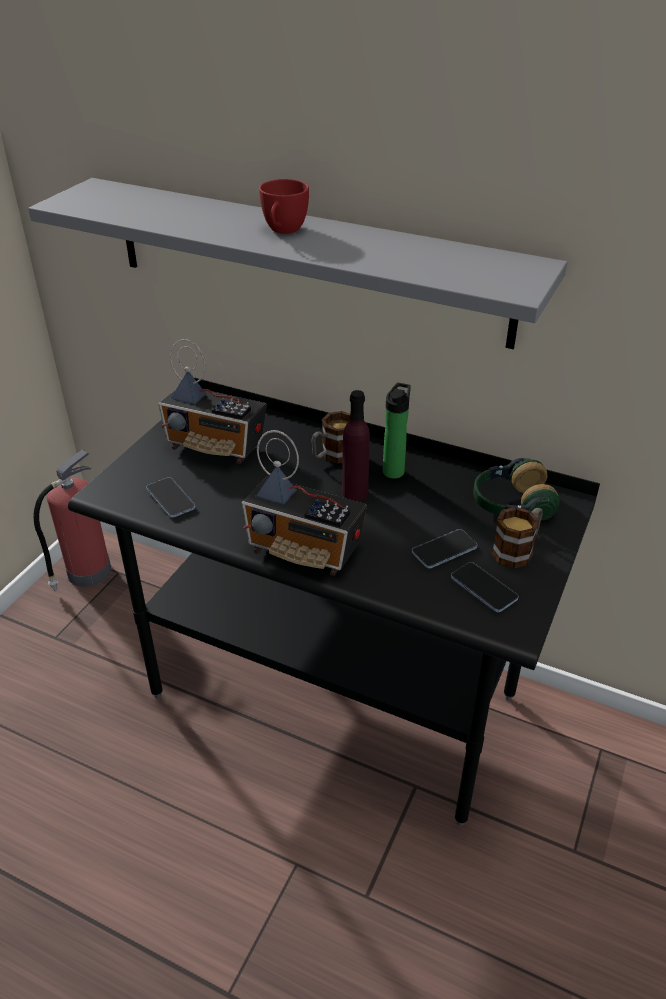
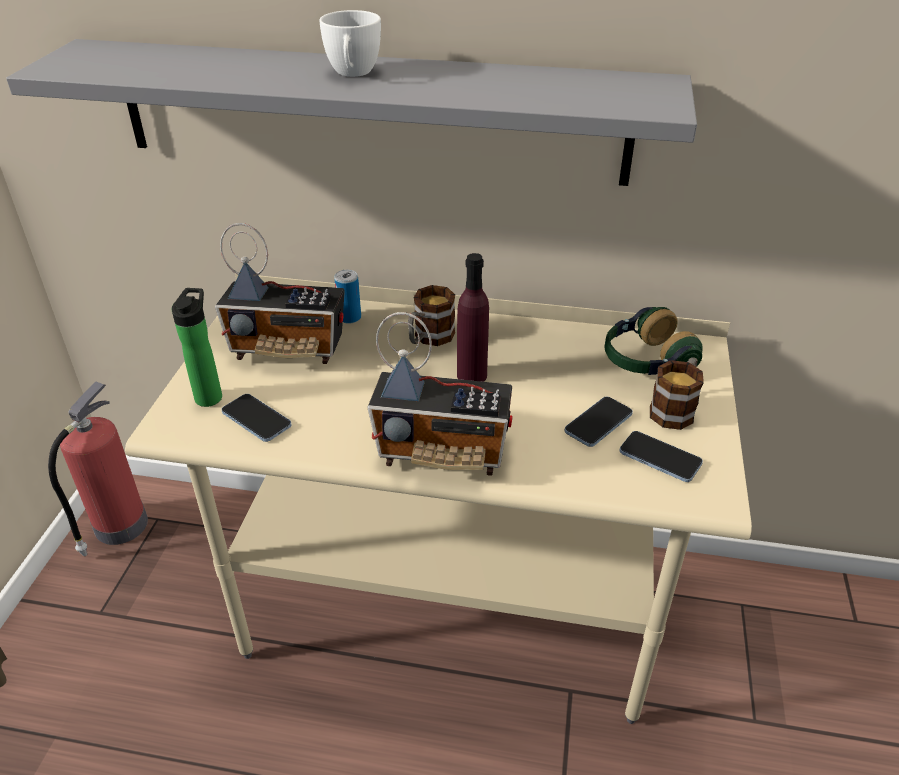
camera: 15 degrees left, 0 degrees up
black desk [68,378,600,826] -> beige desk [125,273,752,724]
red cup [259,179,309,234] -> white cup [319,10,381,77]
bottle [383,383,411,479] -> bottle moved to [172,288,222,407]
none -> can [334,270,361,324]

